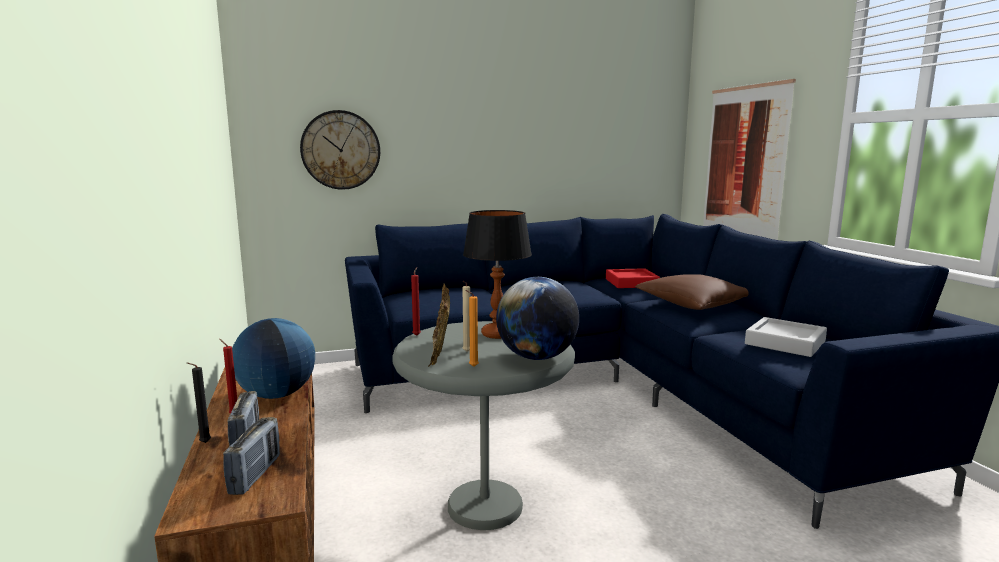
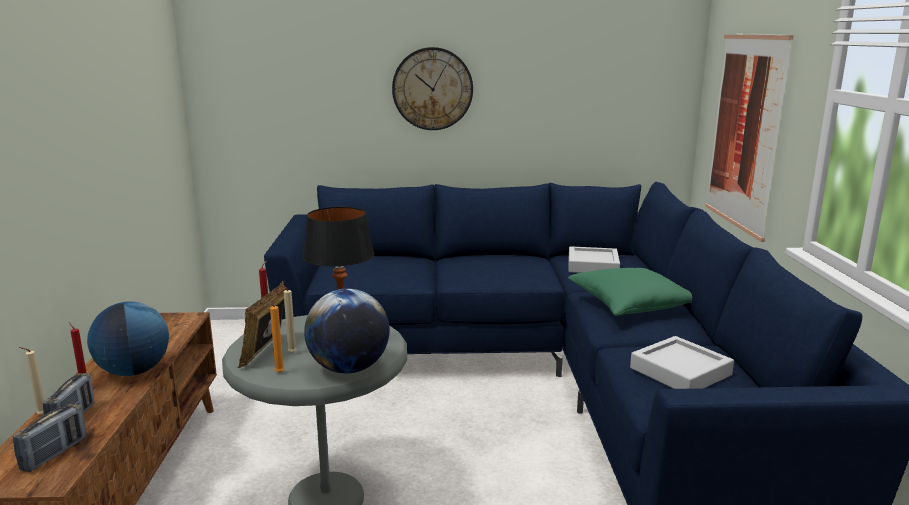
camera: 15 degrees right, 5 degrees up
black candle [186,362,211,443] -> beige candle [19,347,44,415]
wall clock [300,110,380,190] -> wall clock moved to [392,47,473,130]
red tray [606,268,660,288] -> grey tray [568,246,620,273]
brown pillow [635,274,749,310] -> green pillow [568,268,692,316]

